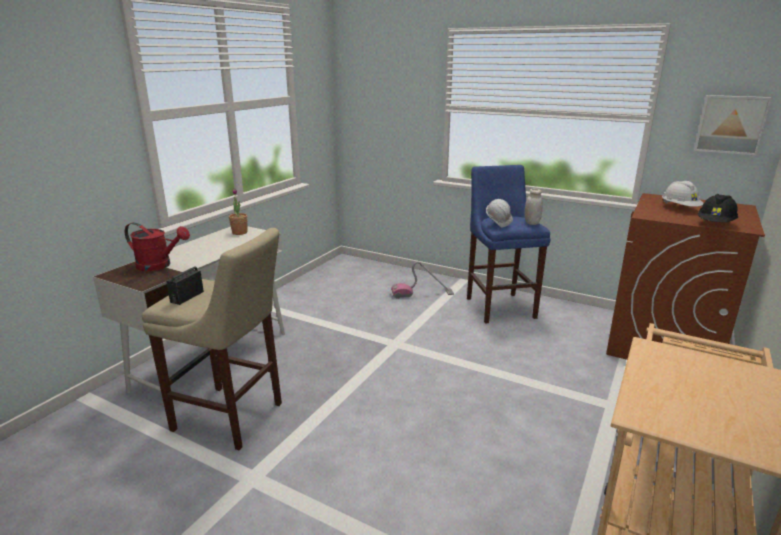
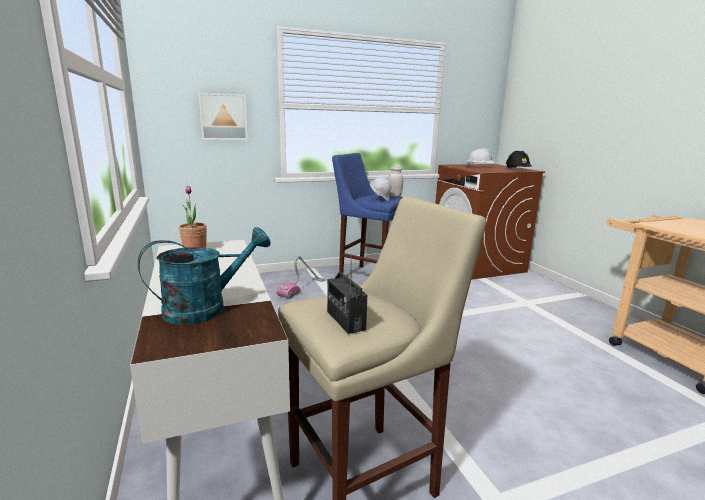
camera: 50 degrees left, 5 degrees down
red watering can [125,222,190,271] -> turquoise watering can [138,227,271,325]
picture [694,95,772,156] -> picture moved to [198,93,248,140]

